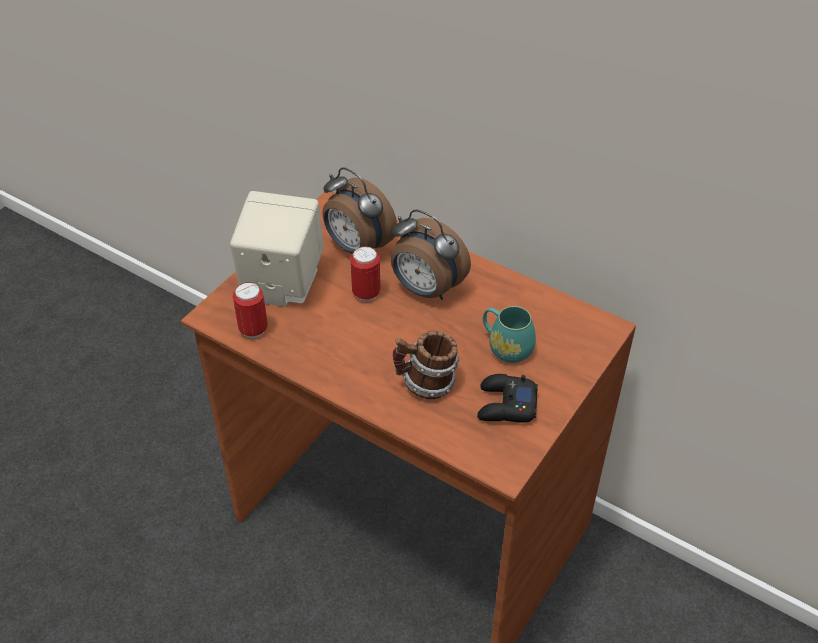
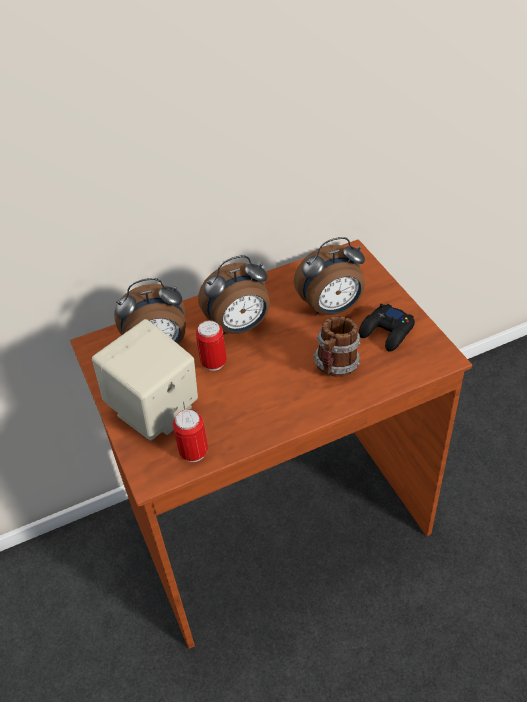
camera: 55 degrees left, 0 degrees up
turquoise mug [483,306,536,363] -> alarm clock [294,237,365,316]

